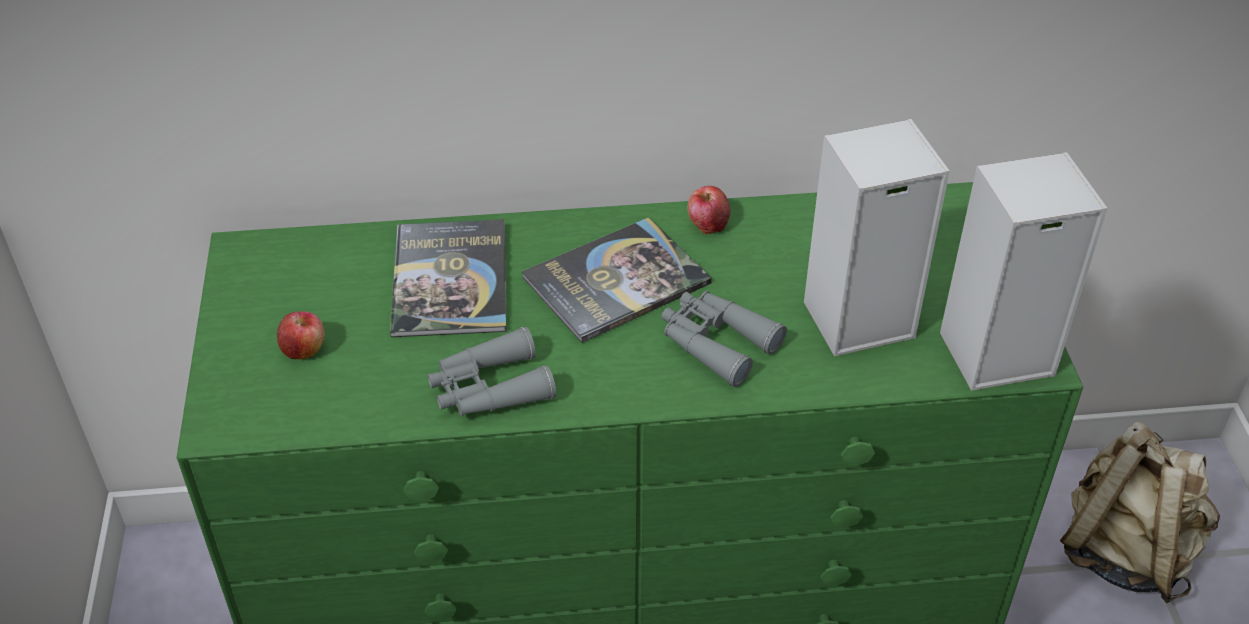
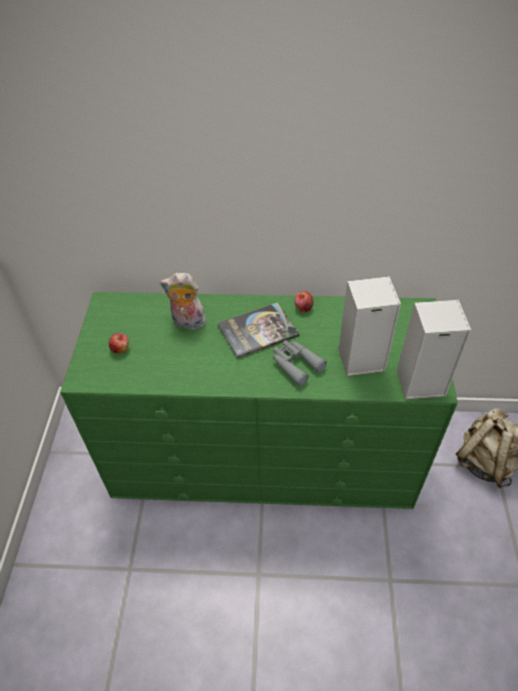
camera: 10 degrees right, 5 degrees up
book [390,219,506,337] -> plush toy [160,273,206,330]
grey binoculars [427,327,556,416] -> none

